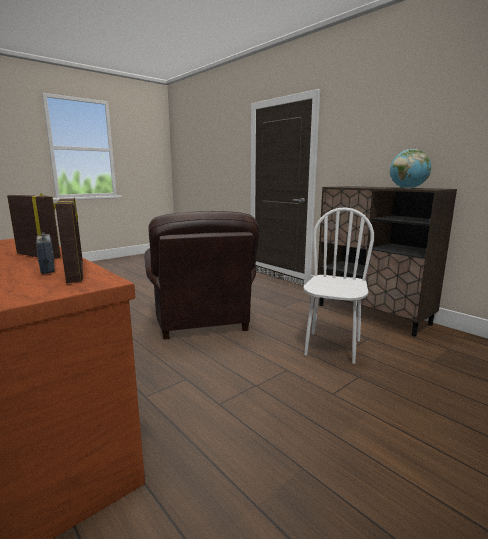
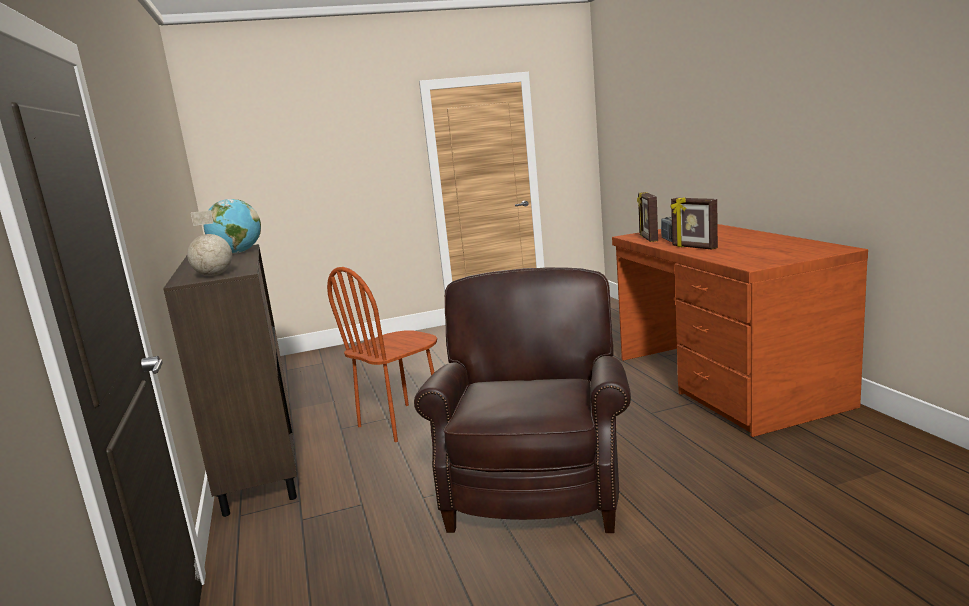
camera: 155 degrees left, 0 degrees up
white chair [304,207,374,364] -> brown chair [327,267,437,442]
none -> globe [187,210,232,276]

